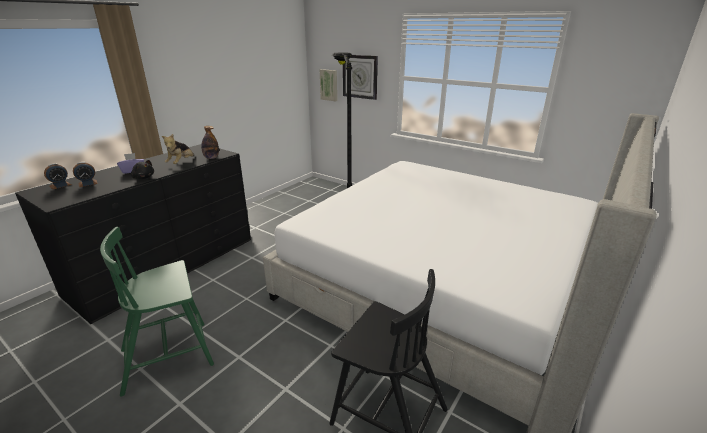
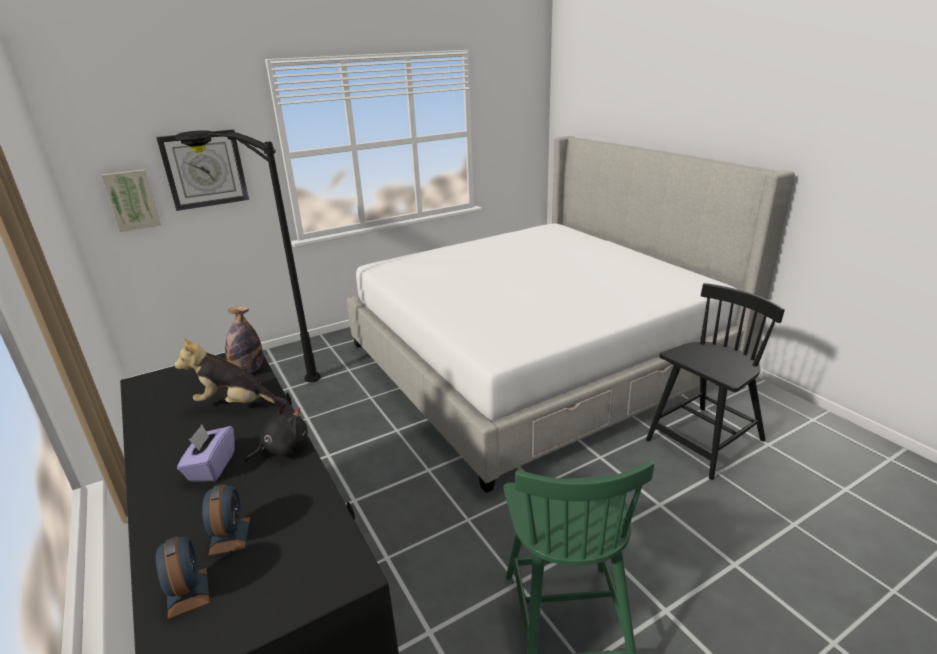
camera: 65 degrees left, 0 degrees up
plush toy [162,134,194,164] -> plush toy turned 150 degrees clockwise [174,339,287,405]

